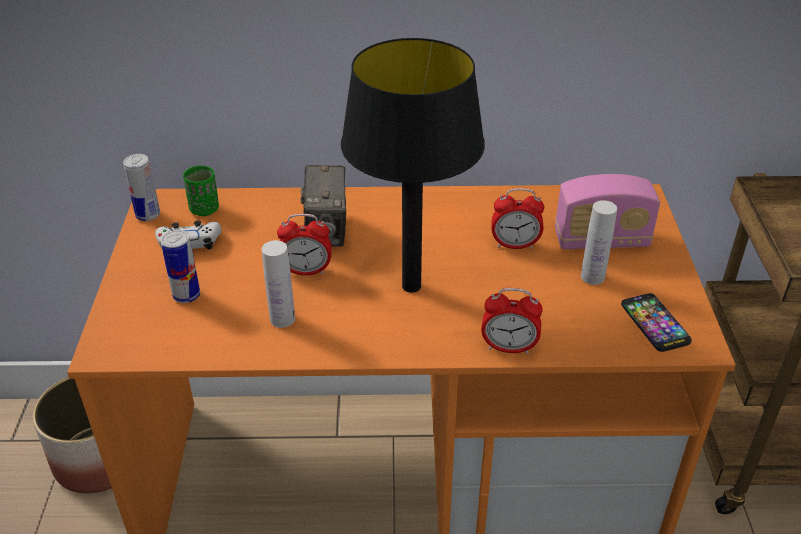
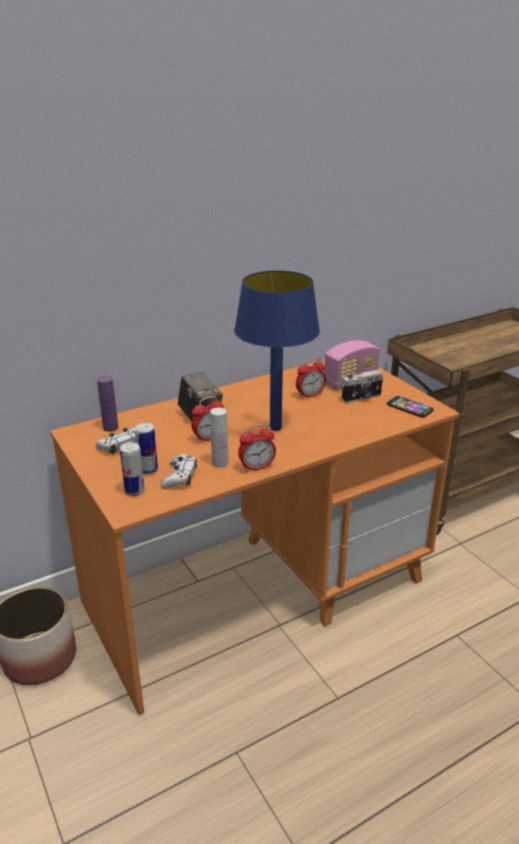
camera: 30 degrees left, 10 degrees down
can [123,154,160,221] -> can moved to [120,442,145,496]
green cup [183,165,219,216] -> purple bottle [97,376,118,432]
black table lamp [341,38,485,293] -> blue table lamp [234,271,320,431]
alarm clock [481,288,543,354] -> alarm clock moved to [238,424,276,472]
white bottle [581,200,617,285] -> camera [342,370,383,403]
none -> white game controller [161,454,197,489]

